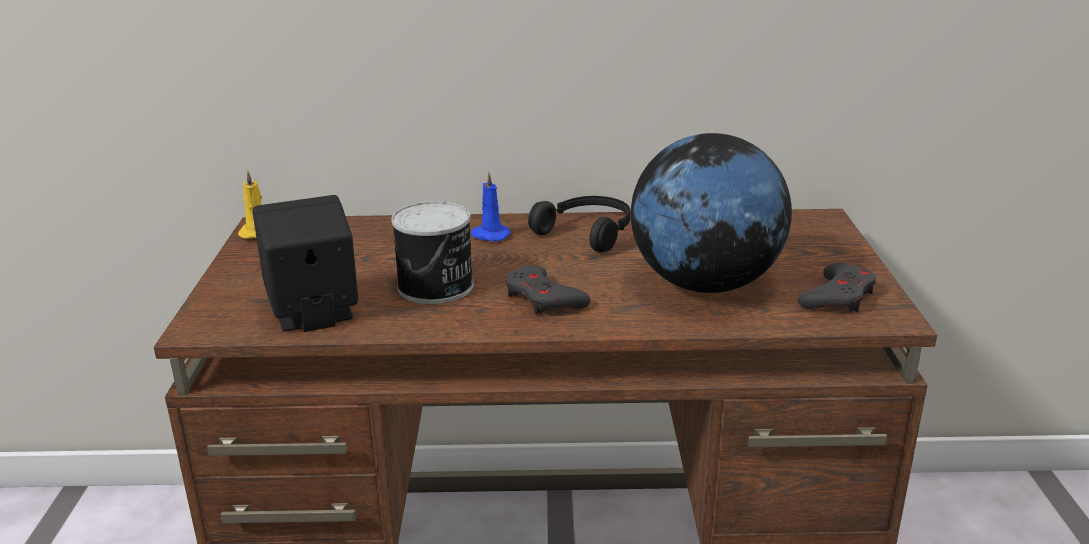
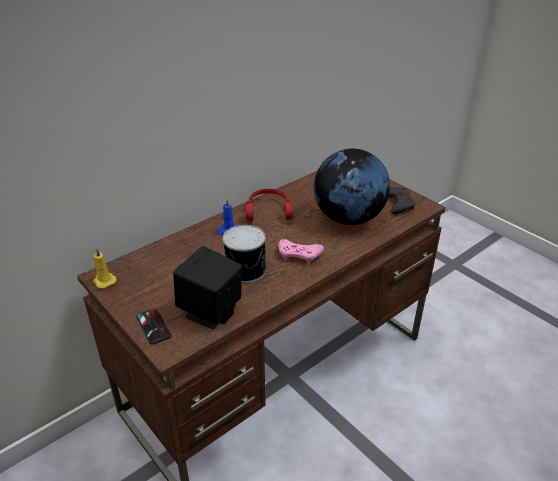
camera: 40 degrees left, 10 degrees up
grey game controller [505,265,590,314] -> pink game controller [278,239,324,264]
black headphones [528,196,630,252] -> red headphones [246,189,293,221]
none -> phone [136,308,171,344]

